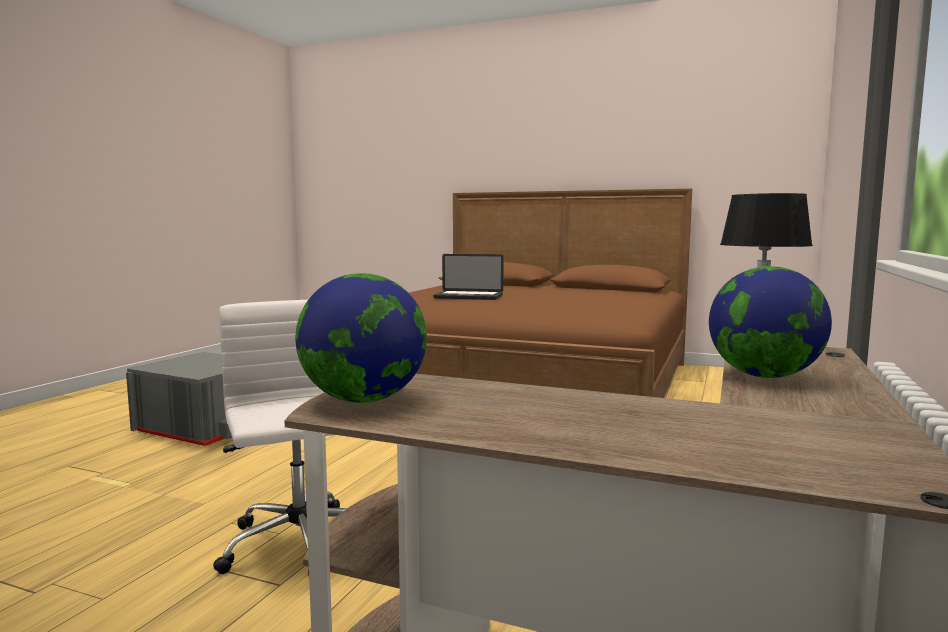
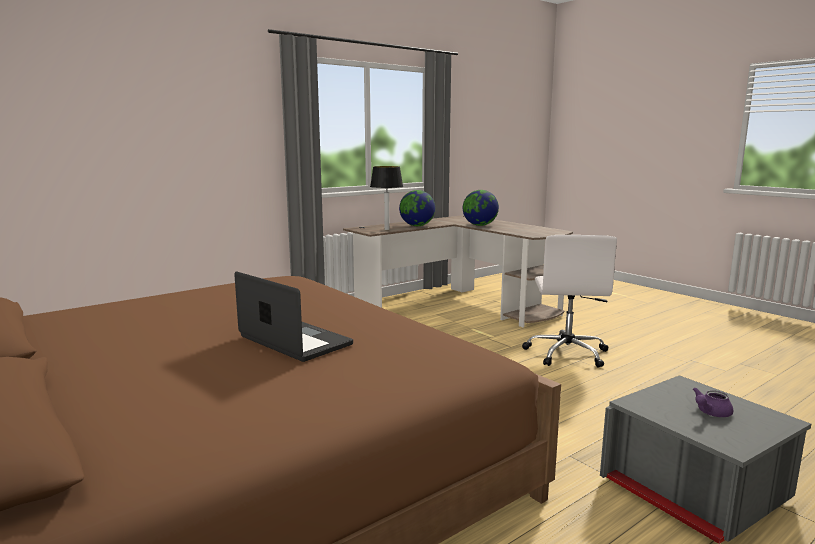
camera: 150 degrees left, 5 degrees up
globe [295,273,427,403] -> globe moved to [463,190,499,226]
none -> purple teapot [693,388,733,417]

